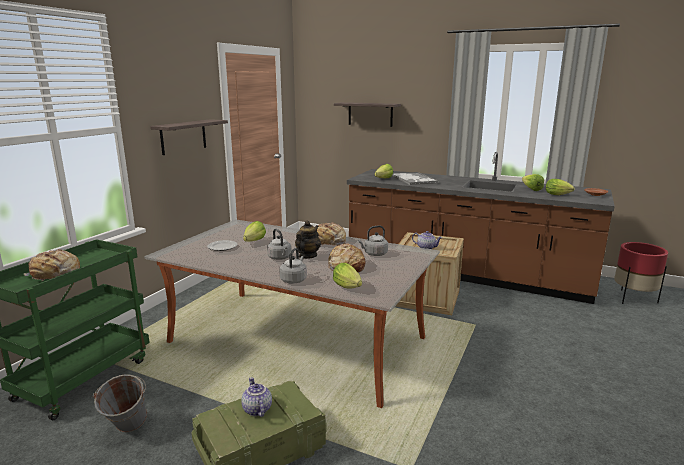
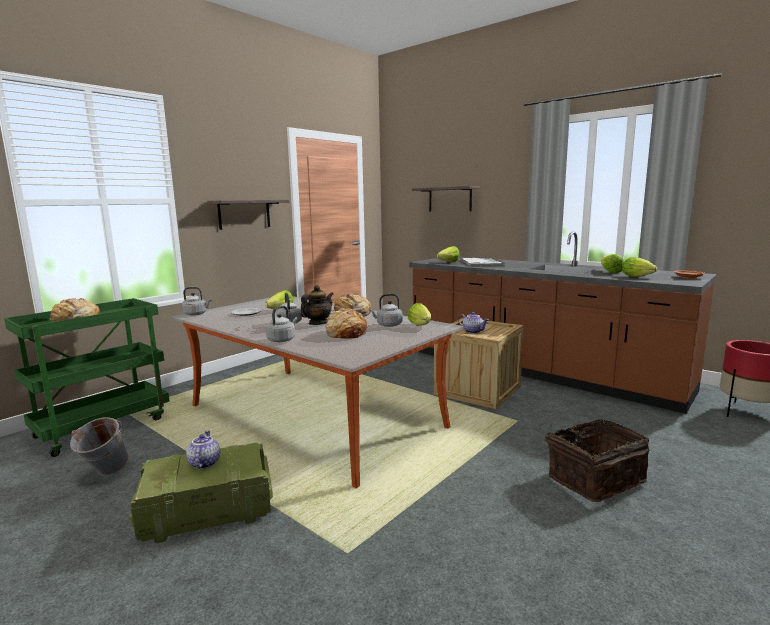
camera: 15 degrees right, 5 degrees down
lettuce [333,263,362,289] -> lettuce moved to [408,303,431,326]
none -> grey kettle [182,287,212,316]
none -> basket [539,419,649,502]

